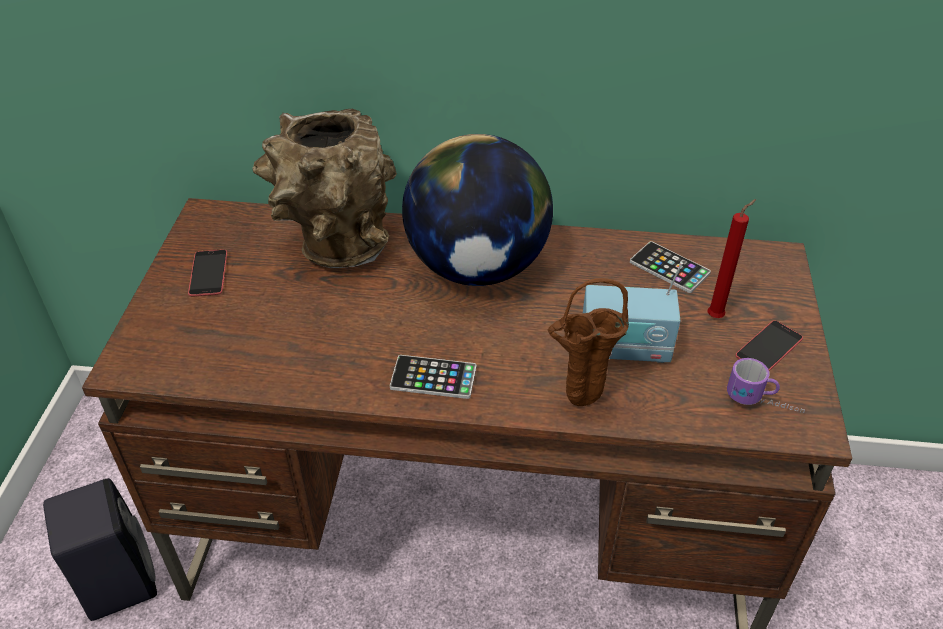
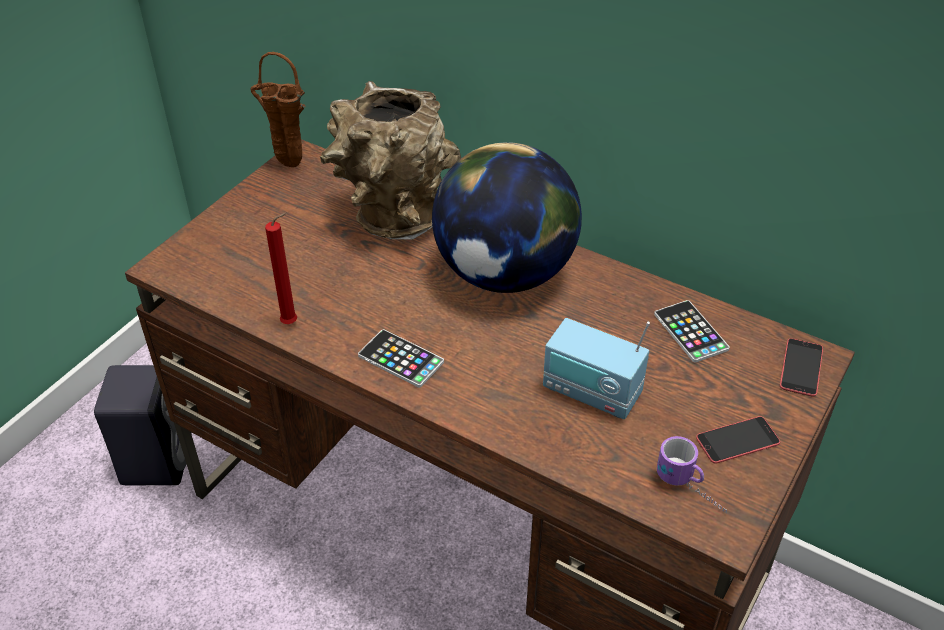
camera: 25 degrees right, 0 degrees up
phone [188,250,227,296] -> phone moved to [780,338,823,396]
brown vase [548,278,629,406] -> brown vase moved to [251,52,306,167]
red candle [707,199,756,318] -> red candle moved to [265,212,297,324]

